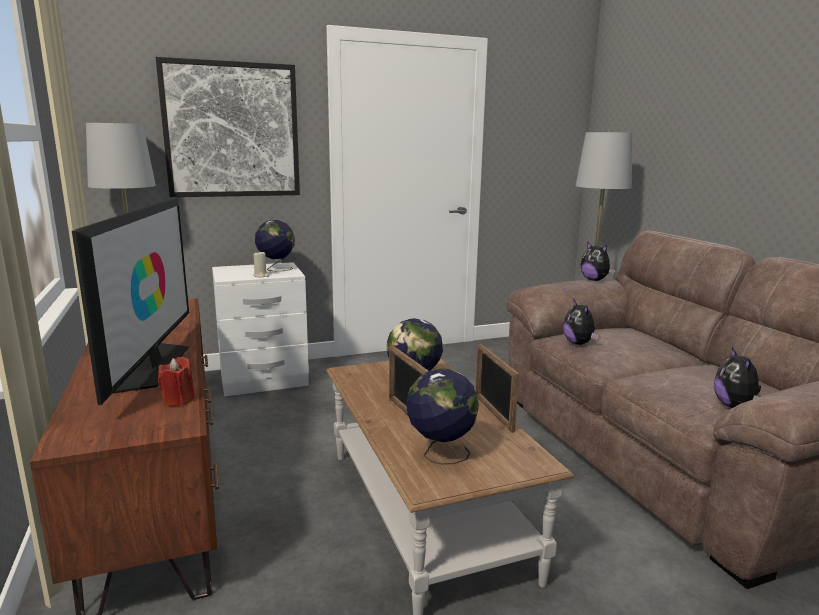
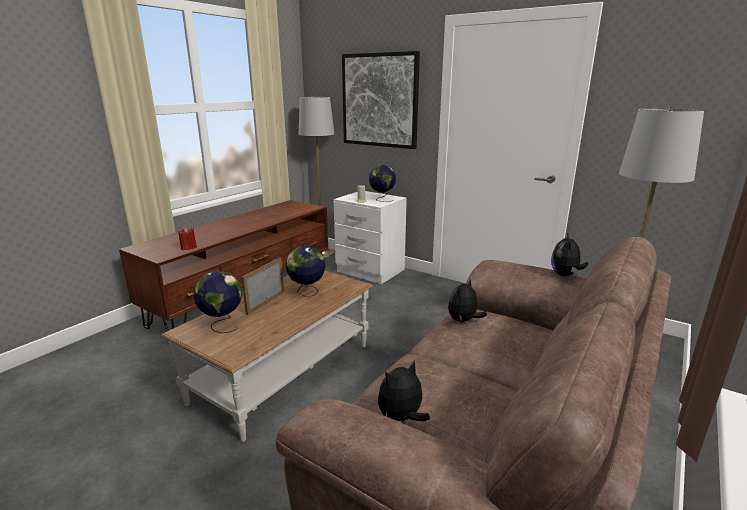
camera: 55 degrees right, 5 degrees up
television [72,197,189,405] -> none
picture frame [475,344,519,433] -> none

